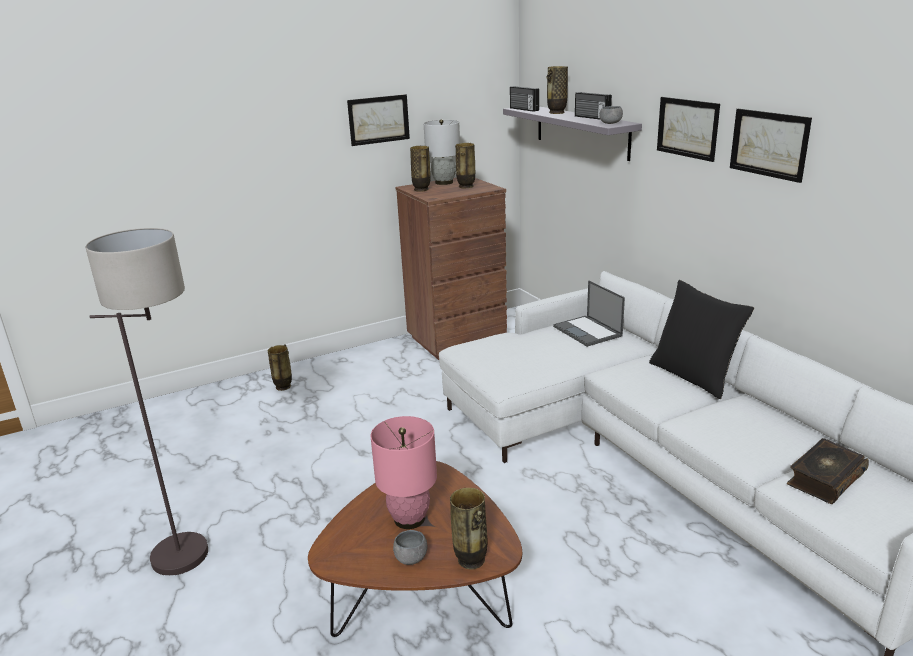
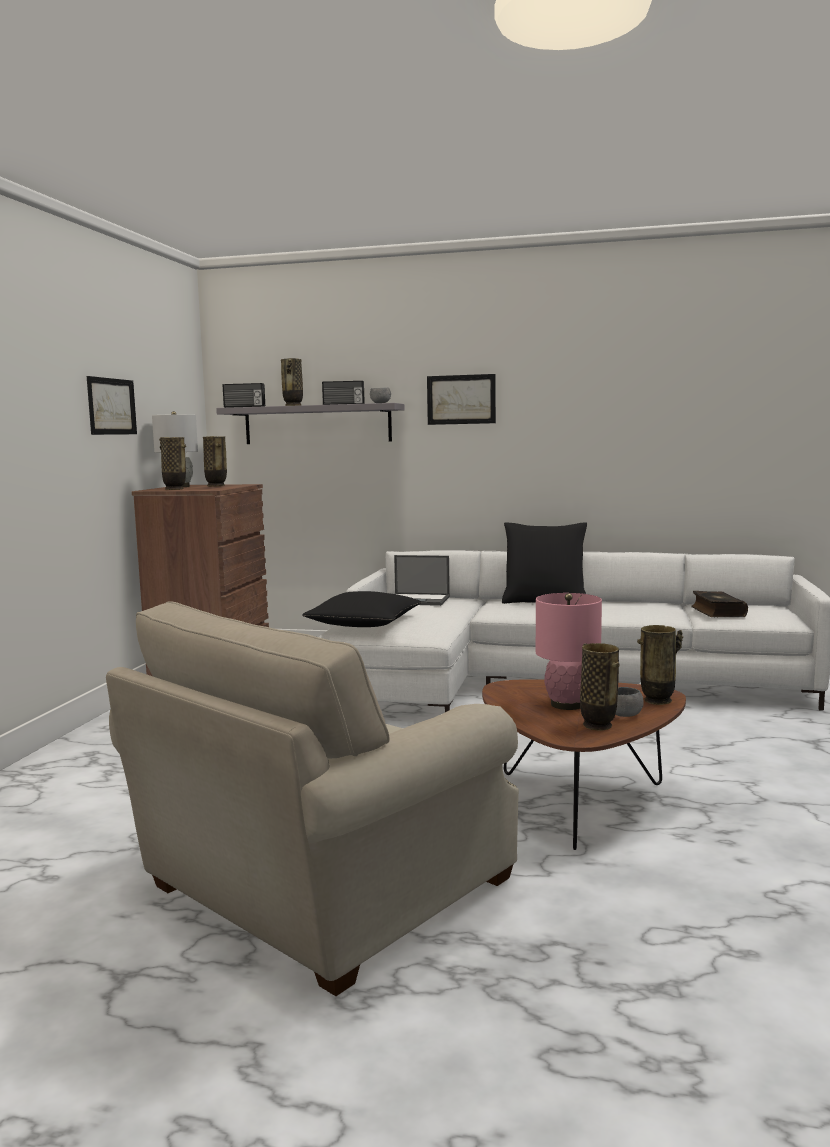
camera: 50 degrees left, 15 degrees down
grey floor lamp [86,228,208,575] -> beige armchair [106,601,519,996]
vase [268,344,292,391] -> vase moved to [580,643,619,731]
picture [730,109,812,183] -> none
none -> black pillow [302,591,422,627]

